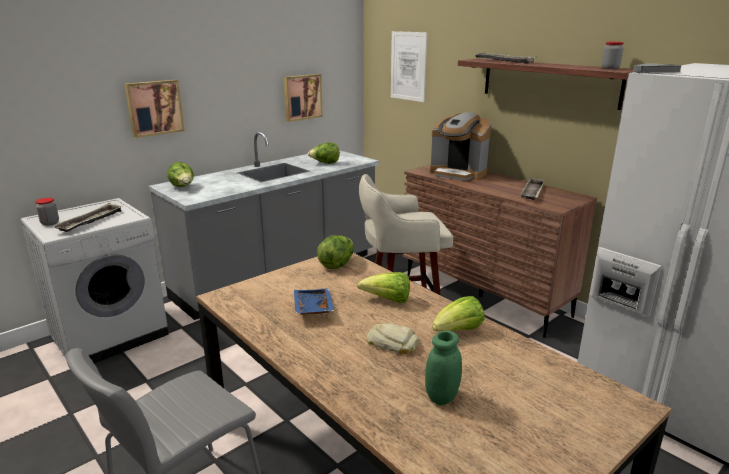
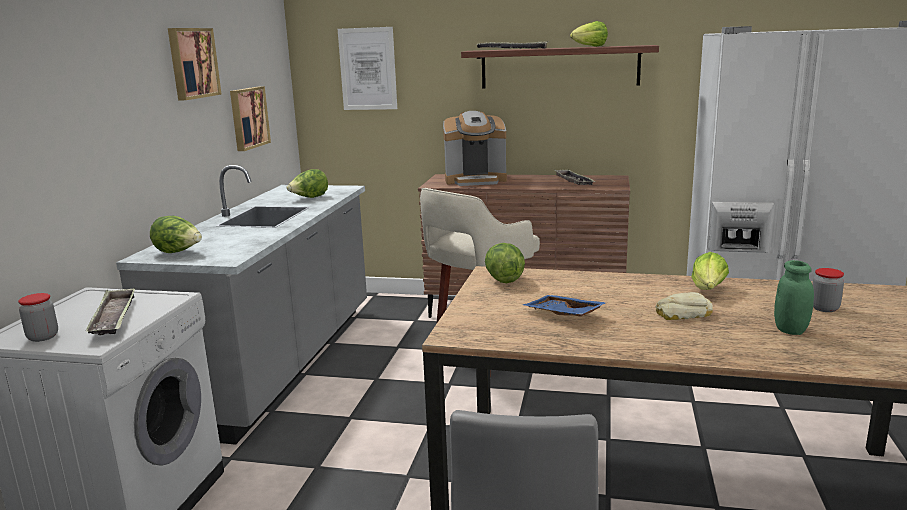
camera: 35 degrees left, 5 degrees down
picture [124,80,185,138] -> picture moved to [168,28,222,100]
lettuce [357,272,410,303] -> lettuce moved to [570,21,608,47]
jar [602,42,624,70] -> jar moved to [812,268,844,312]

